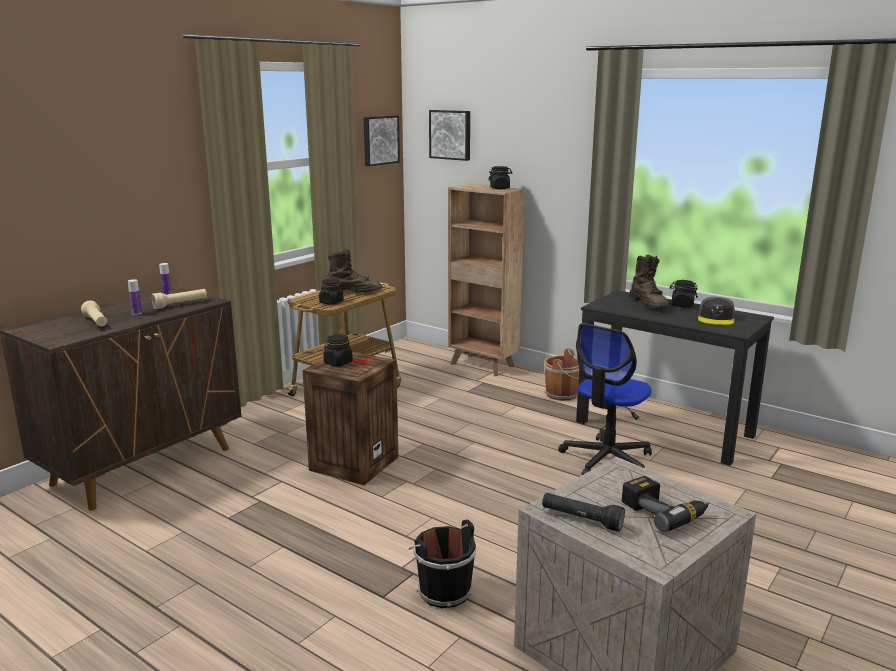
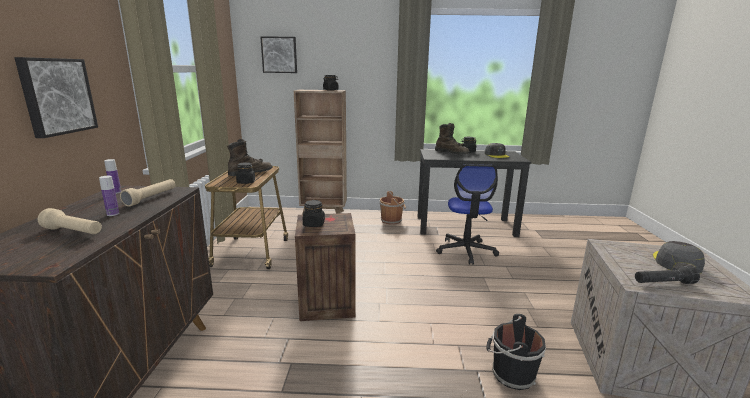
camera: 35 degrees left, 0 degrees up
picture [363,116,400,166] -> picture moved to [14,57,98,138]
power drill [622,476,710,532] -> grey cap [653,241,705,274]

